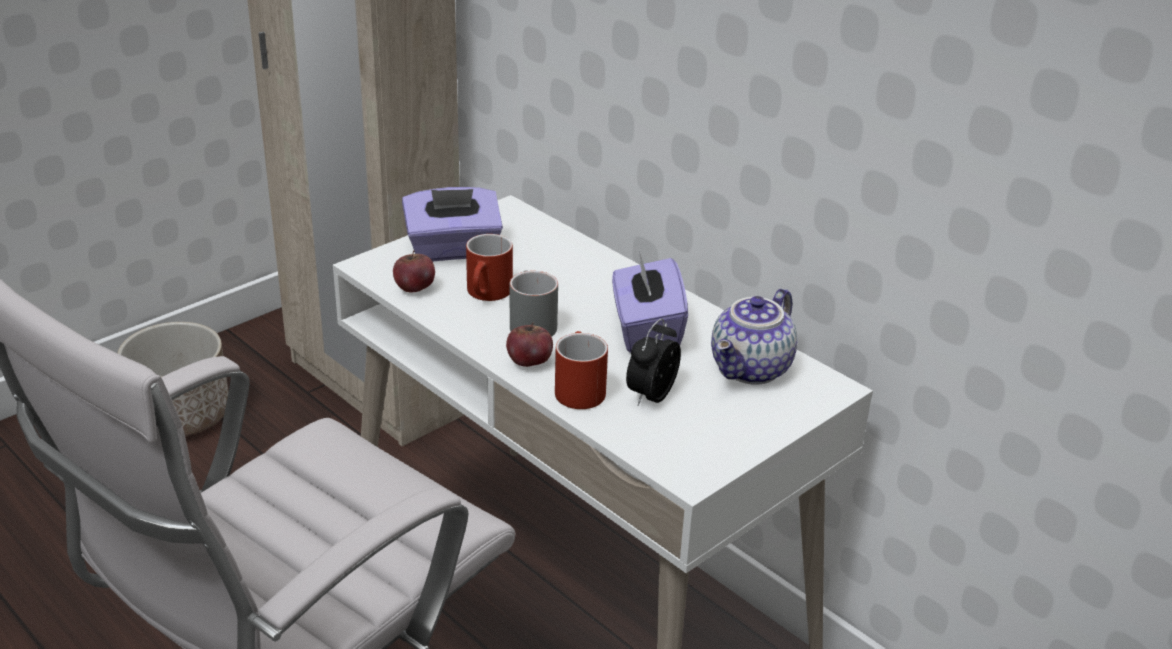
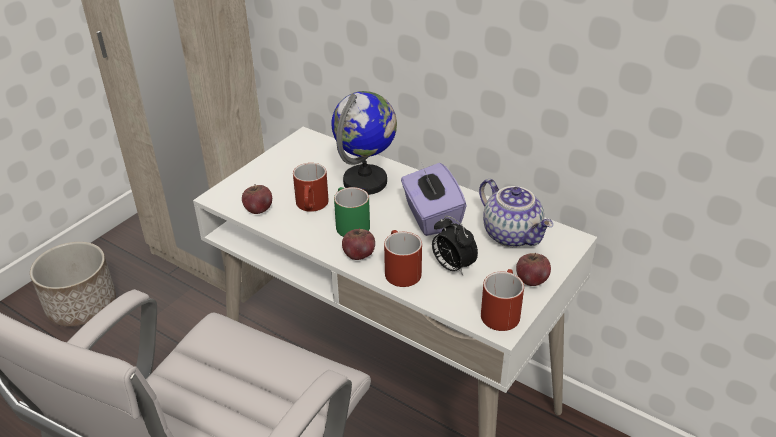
camera: 10 degrees left, 5 degrees up
purple tissue box [402,187,503,261] -> none
grey mug [510,270,558,337] -> green mug [334,187,370,237]
alarm clock [626,318,681,406] -> alarm clock turned 60 degrees counterclockwise [432,216,478,276]
teapot [711,288,797,385] -> teapot turned 60 degrees counterclockwise [479,179,553,247]
none -> globe [332,91,397,195]
none -> red mug [481,269,524,331]
none -> apple [516,253,551,286]

